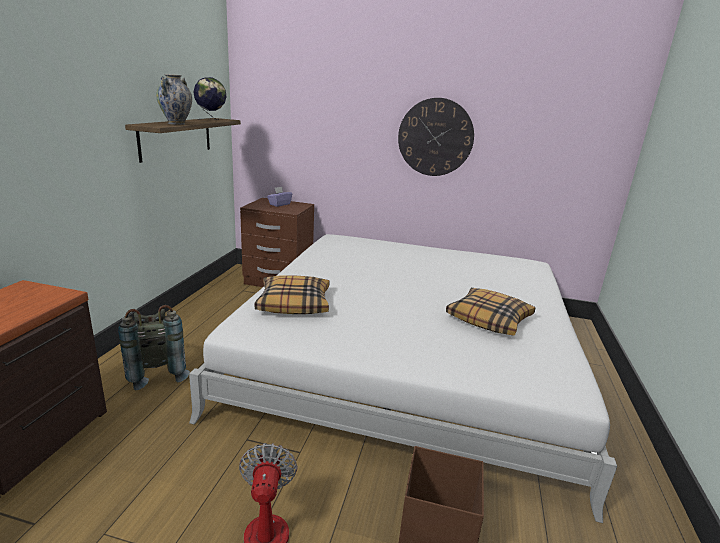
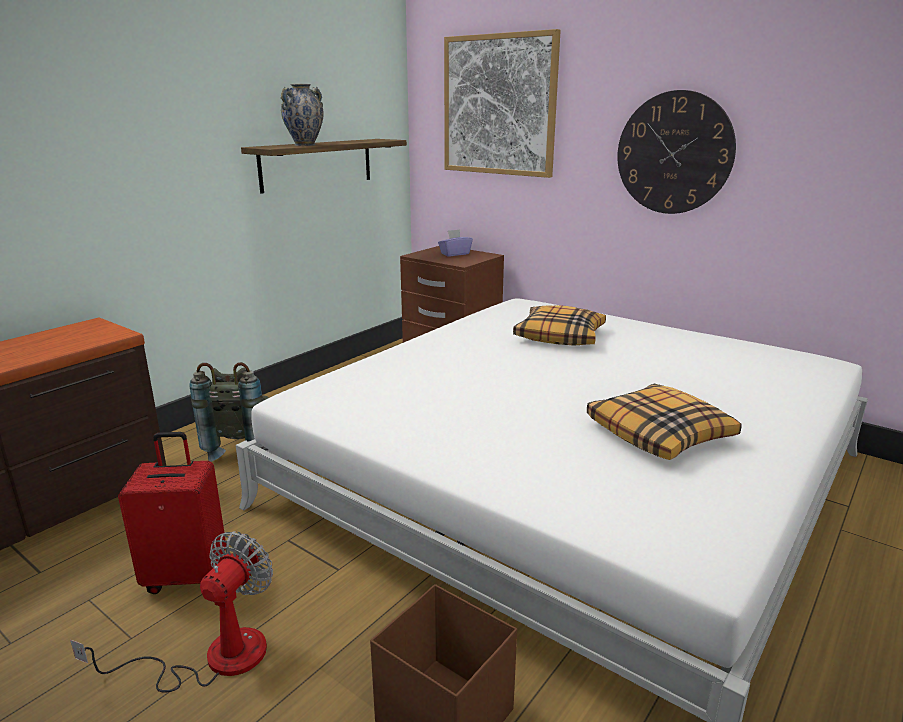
camera: 25 degrees right, 0 degrees up
globe [194,77,227,120] -> none
pillow [254,275,330,314] -> pillow moved to [513,305,606,346]
none -> red suitcase [118,432,226,594]
none -> picture [444,29,561,178]

